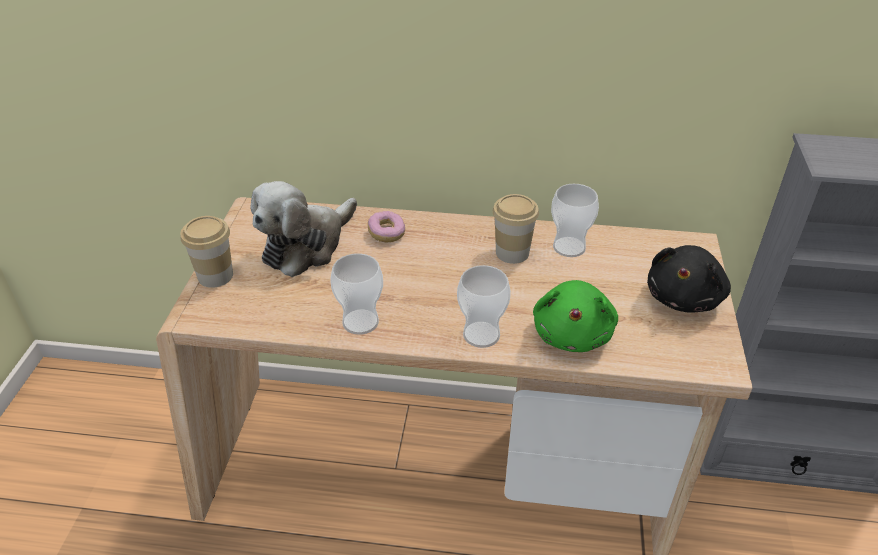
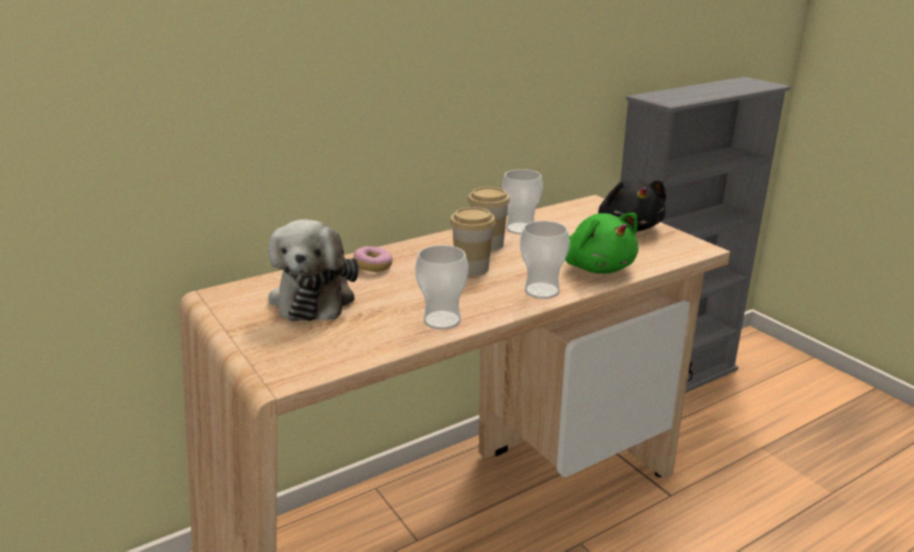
camera: 40 degrees left, 15 degrees down
cup [180,216,233,288] -> cup moved to [450,207,495,276]

